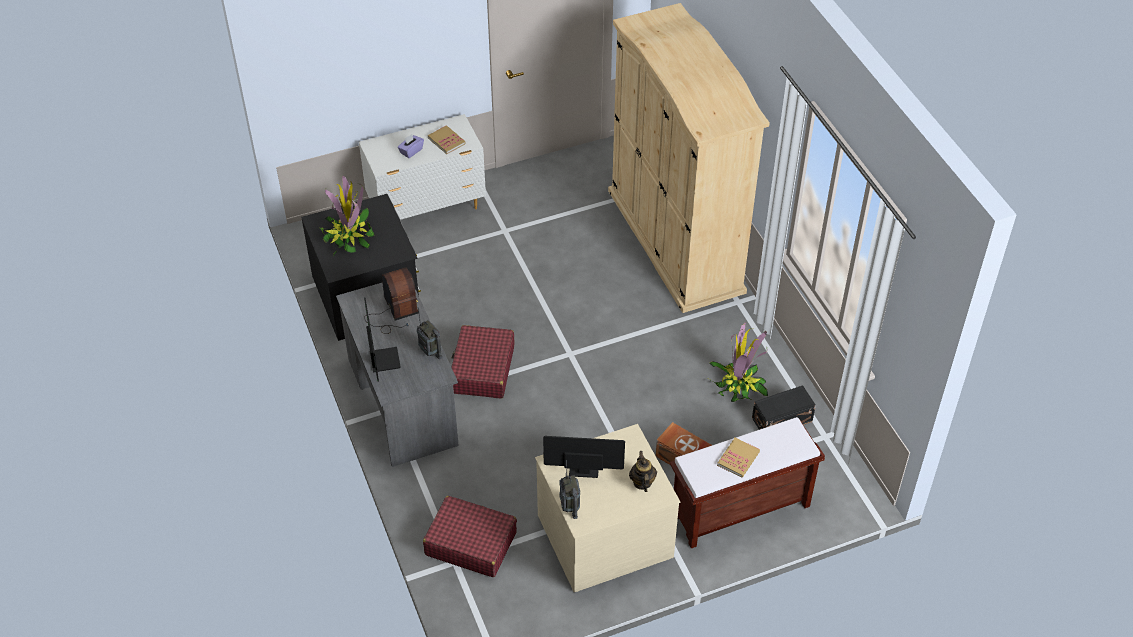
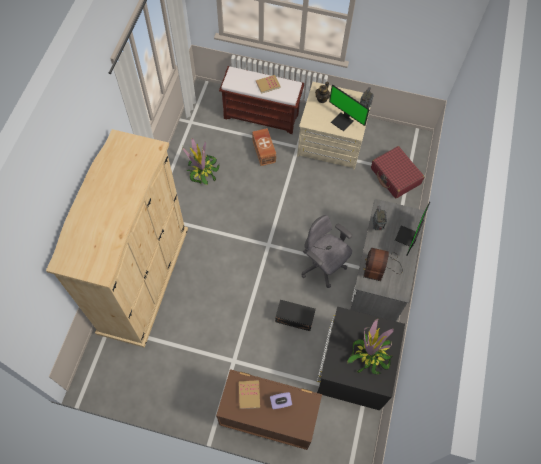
camera: 145 degrees left, 15 degrees up
white dresser [359,114,486,220] -> brown dresser [216,369,322,450]
red suitcase [451,325,515,398] -> grey office chair [301,215,352,288]
black storage box [752,385,816,430] -> black storage box moved to [275,300,316,331]

